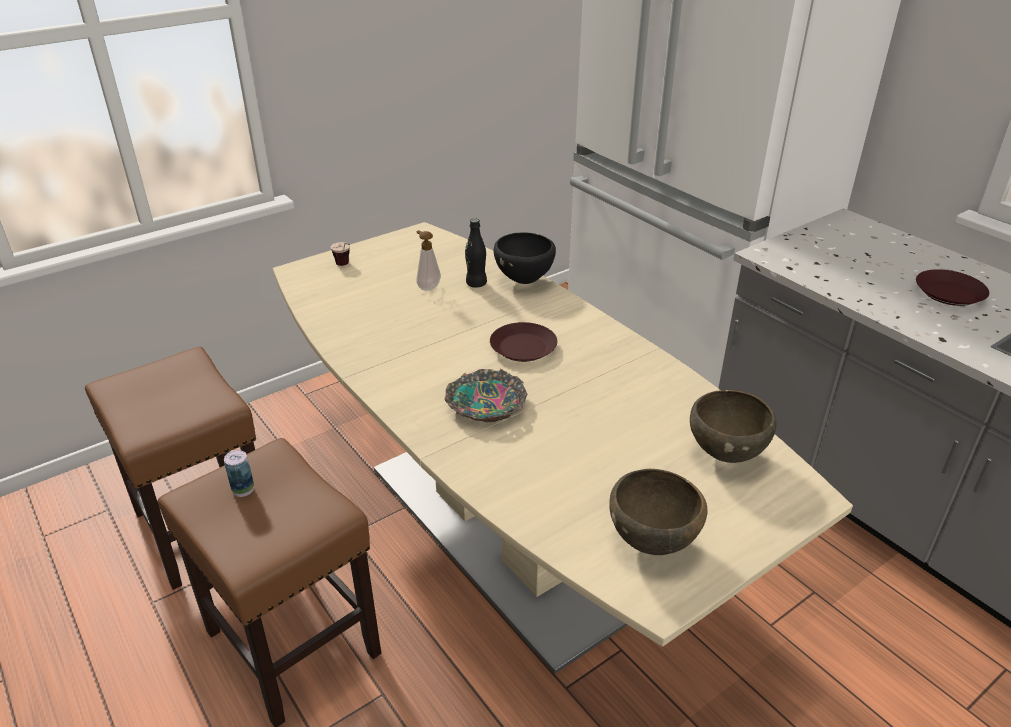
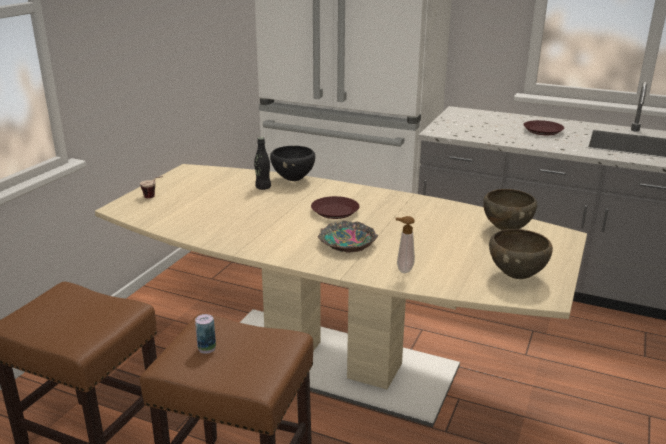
camera: 30 degrees left, 10 degrees down
soap dispenser [416,230,441,291] -> soap dispenser moved to [395,216,415,273]

